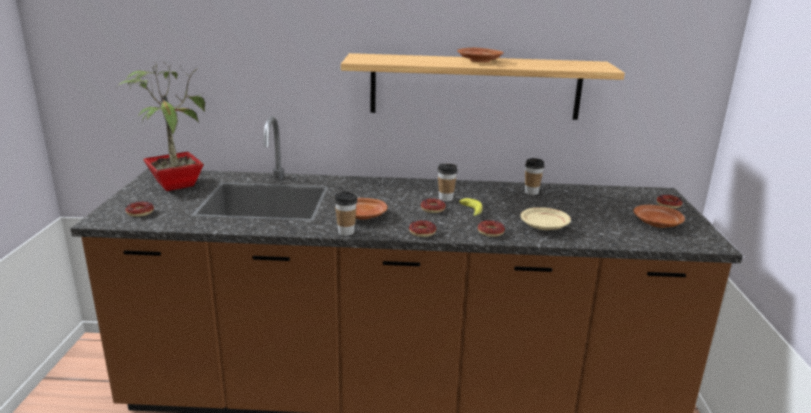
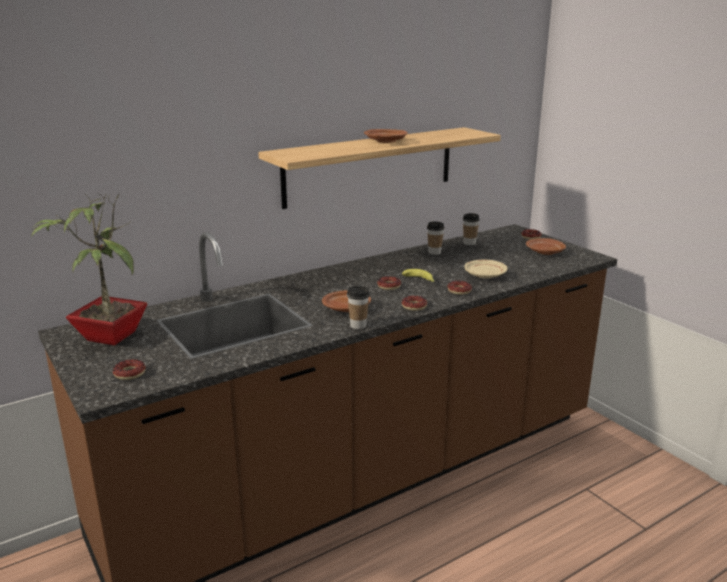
camera: 35 degrees left, 0 degrees up
cup [437,164,458,201] -> cup moved to [463,213,480,245]

